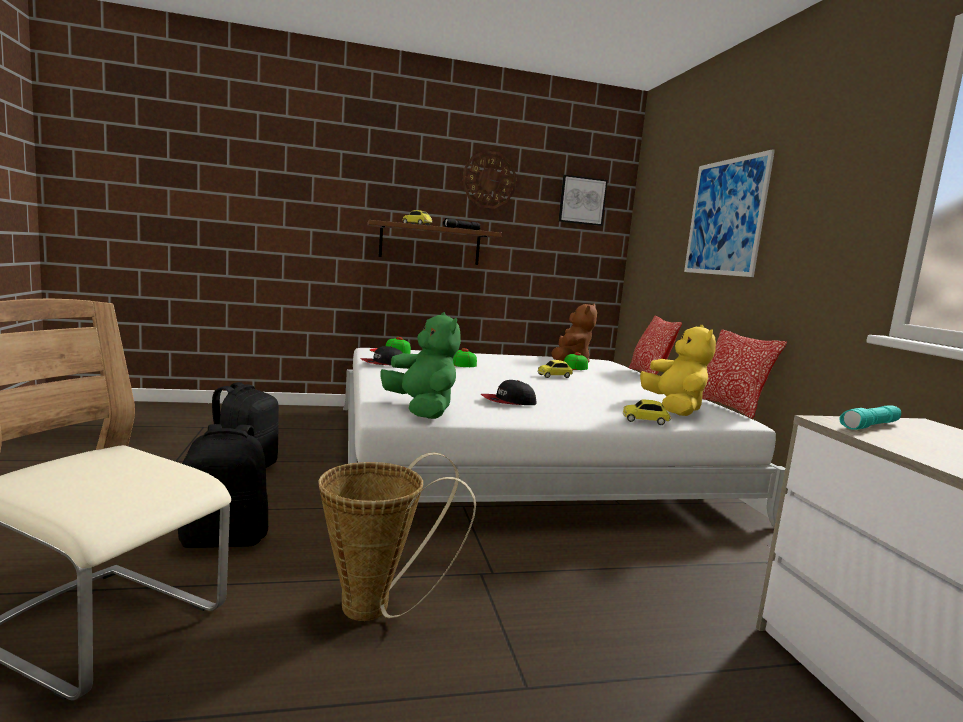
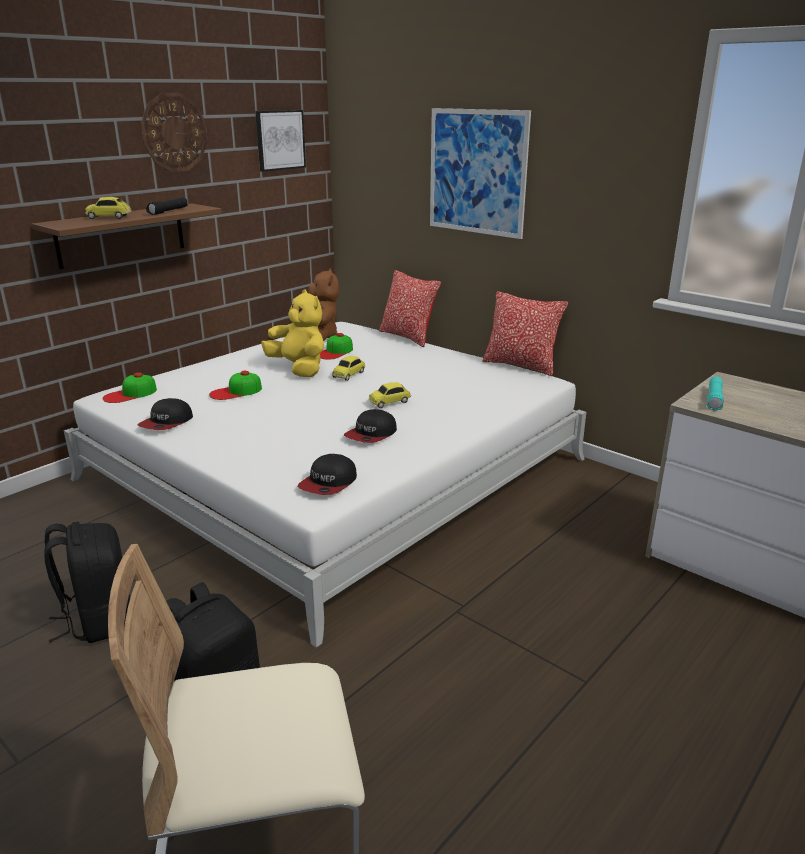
camera: 35 degrees left, 15 degrees up
basket [318,452,476,621] -> none
green plush toy [380,312,461,419] -> cap [298,454,357,495]
toy car [623,399,671,425] -> toy car moved to [369,382,411,408]
yellow plush toy [640,325,716,416] -> yellow plush toy moved to [261,290,324,377]

